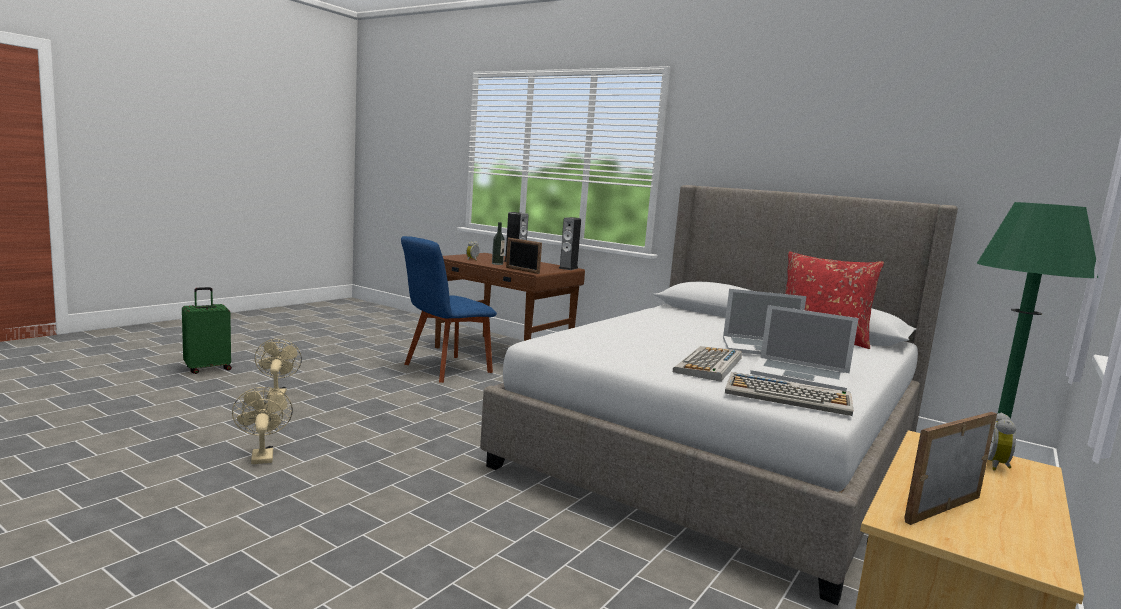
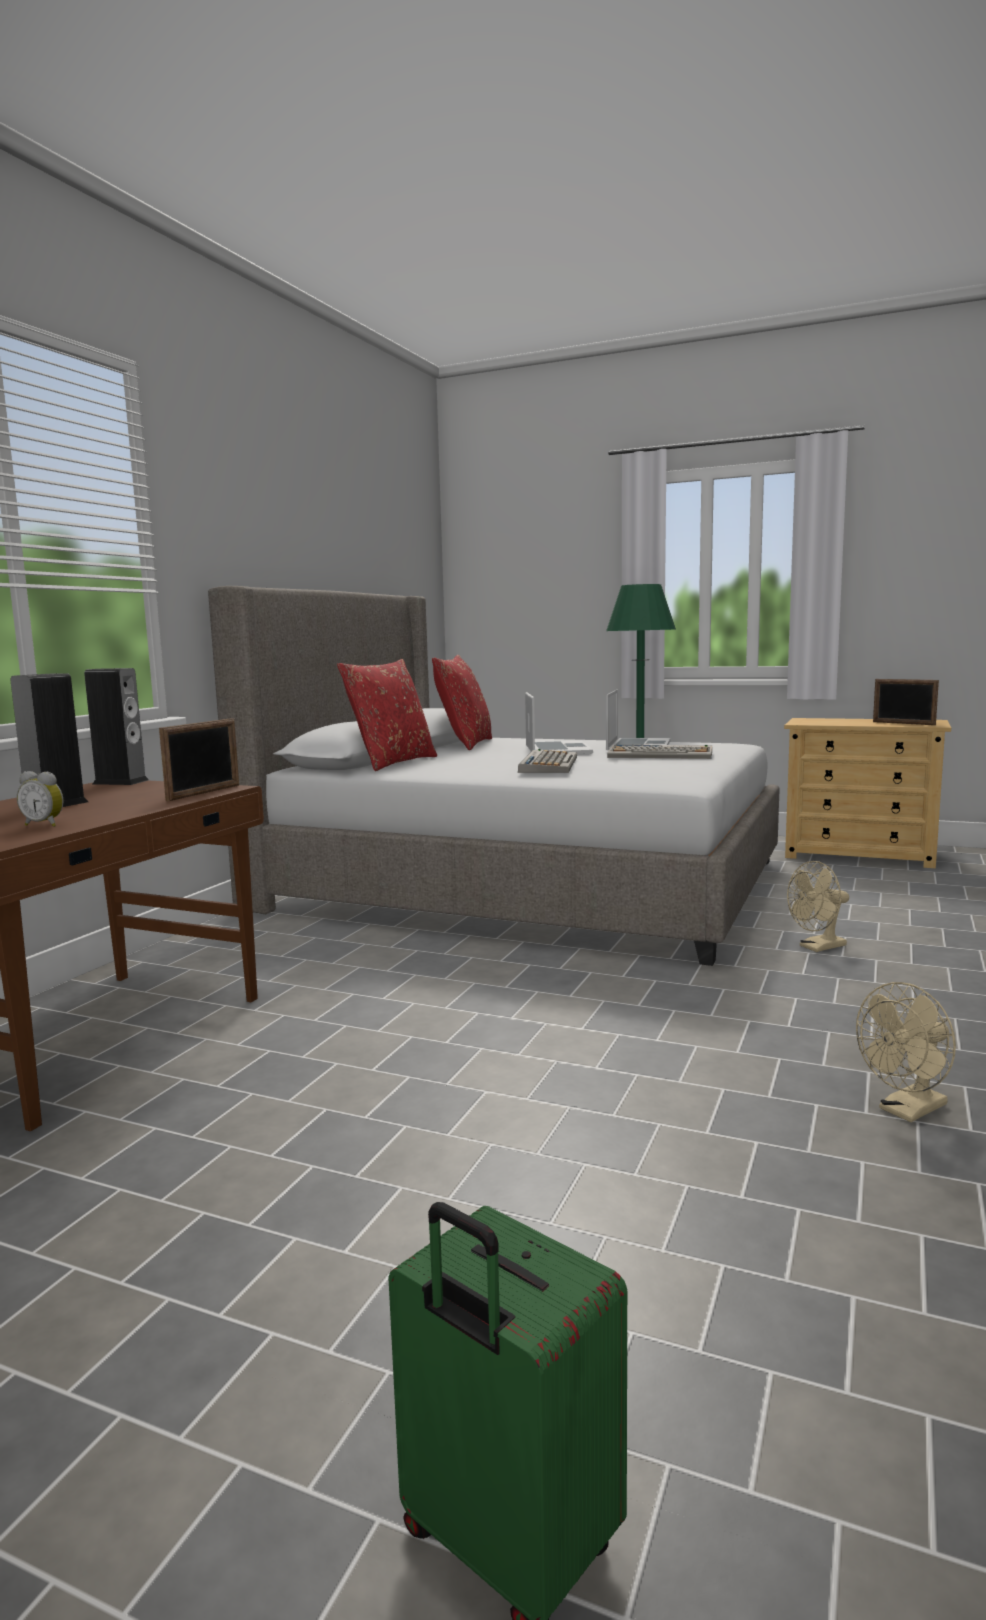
camera: 100 degrees left, 0 degrees up
beige fan [255,339,302,399] -> beige fan moved to [787,861,849,952]
blue chair [401,236,497,383] -> none
bottle [492,222,505,265] -> none
keyboard [725,372,853,416] -> keyboard moved to [518,749,577,773]
alarm clock [987,413,1016,471] -> none
none -> red pillow [337,659,437,771]

